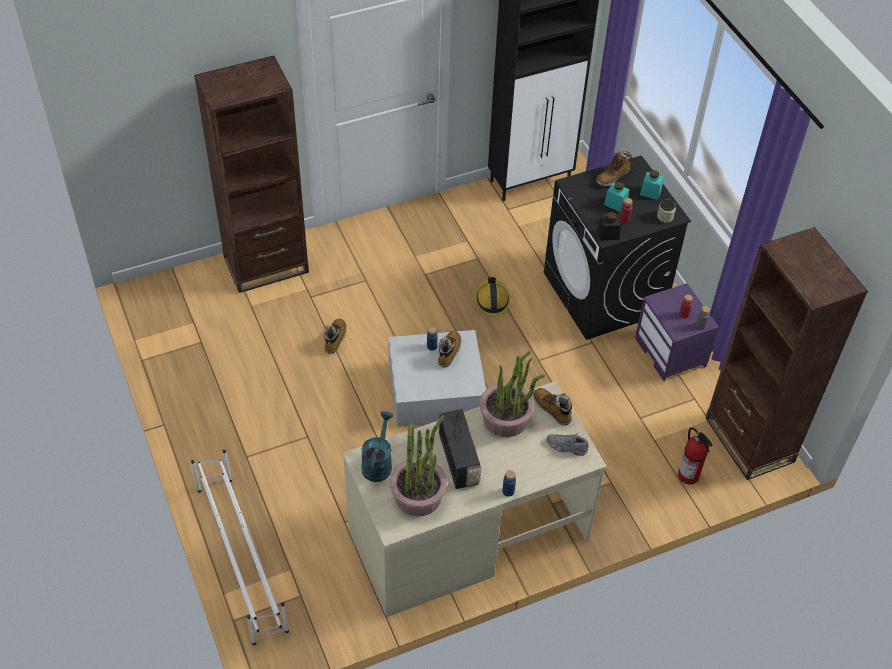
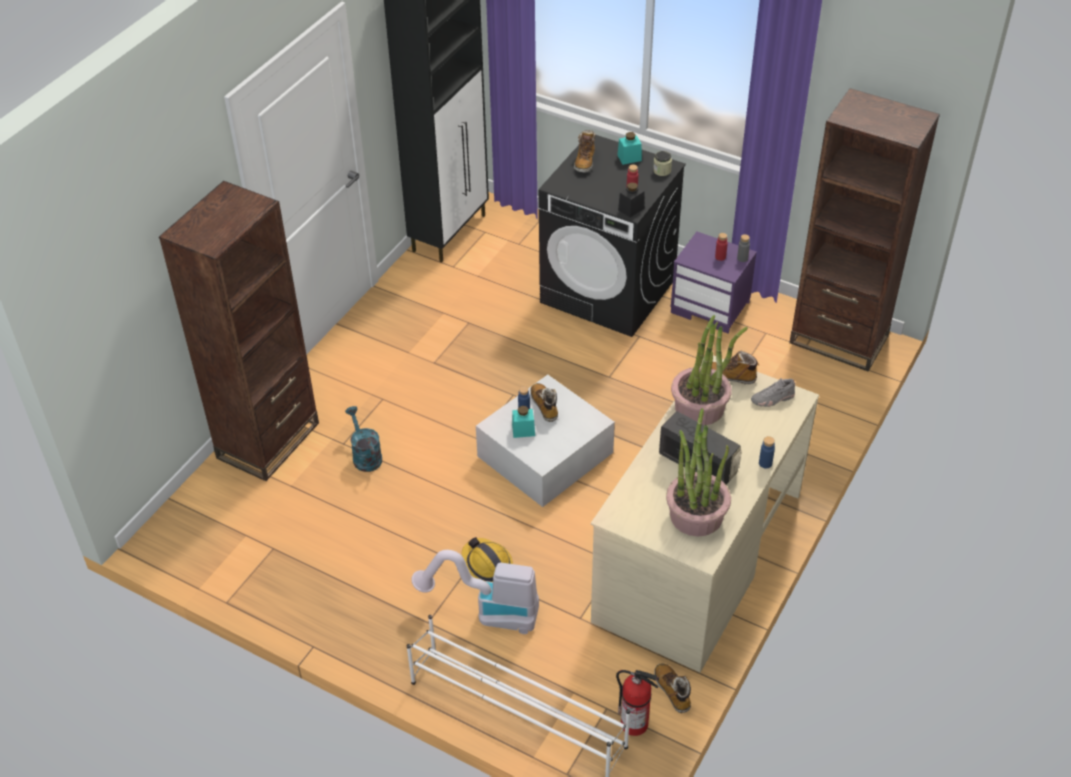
camera: 35 degrees left, 5 degrees down
boot [324,319,347,354] -> boot moved to [654,663,691,713]
turquoise watering can [361,411,393,482] -> turquoise watering can moved to [345,406,382,472]
hard hat [475,277,511,316] -> hard hat moved to [462,537,513,582]
turquoise jar [604,182,629,212] -> turquoise jar moved to [512,406,535,438]
fire extinguisher [678,427,712,484] -> fire extinguisher moved to [616,670,659,736]
none -> vacuum cleaner [411,550,539,634]

